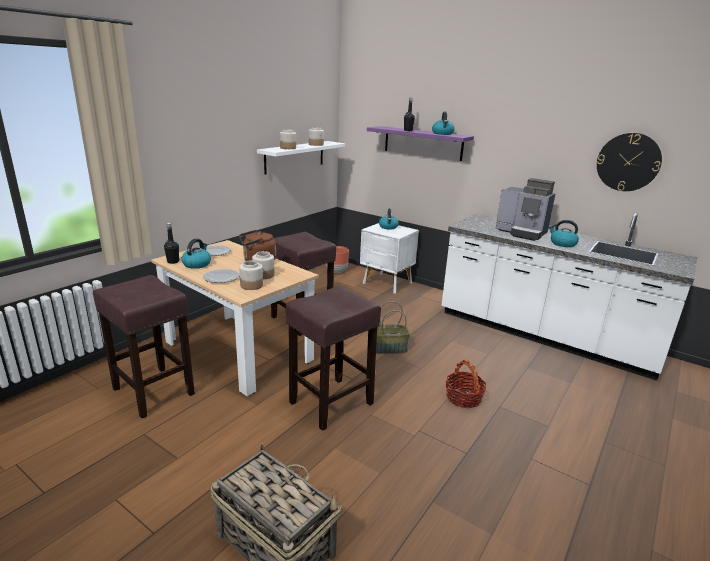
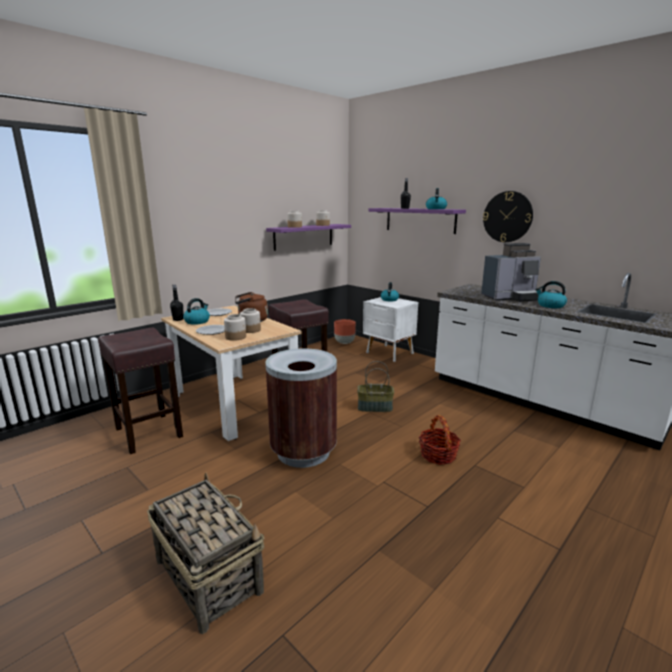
camera: 10 degrees right, 5 degrees down
white shelf [257,141,345,174] -> purple shelf [266,224,351,251]
brown stool [286,286,381,431] -> brown trash can [265,348,337,468]
coffee machine [496,178,555,241] -> coffee machine turned 60 degrees counterclockwise [481,243,541,302]
wall clock [597,133,662,191] -> wall clock moved to [483,191,533,242]

